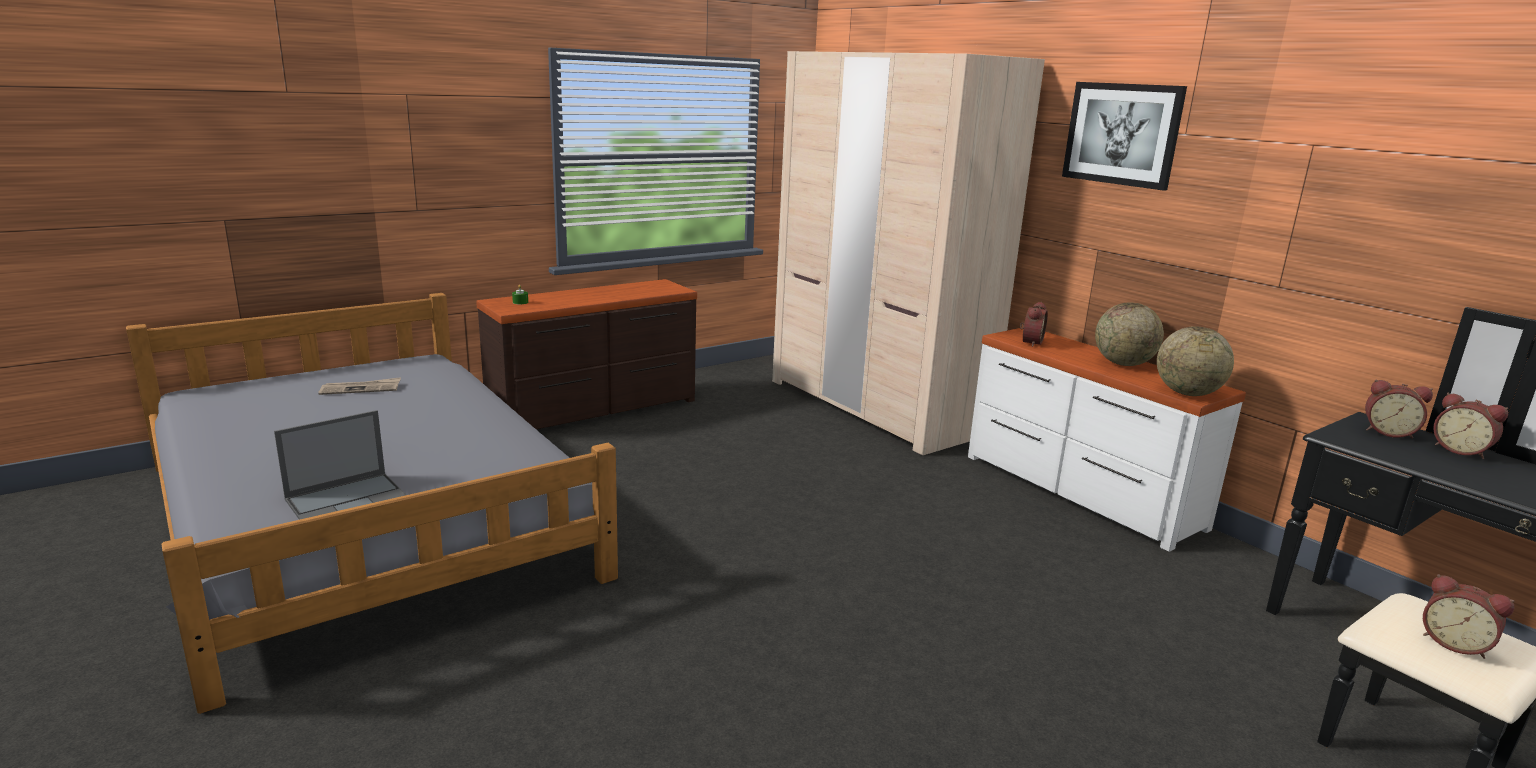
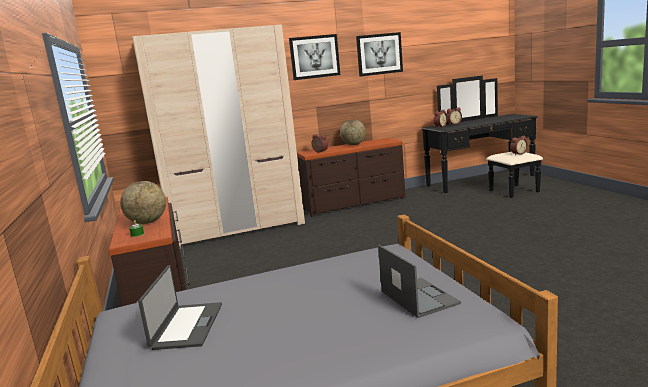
camera: 70 degrees left, 5 degrees down
newspaper [319,377,401,395] -> laptop [138,265,222,350]
white dresser [968,327,1246,552] -> brown dresser [297,138,406,217]
globe [1157,326,1234,396] -> globe moved to [120,181,166,224]
none -> picture [356,32,403,77]

